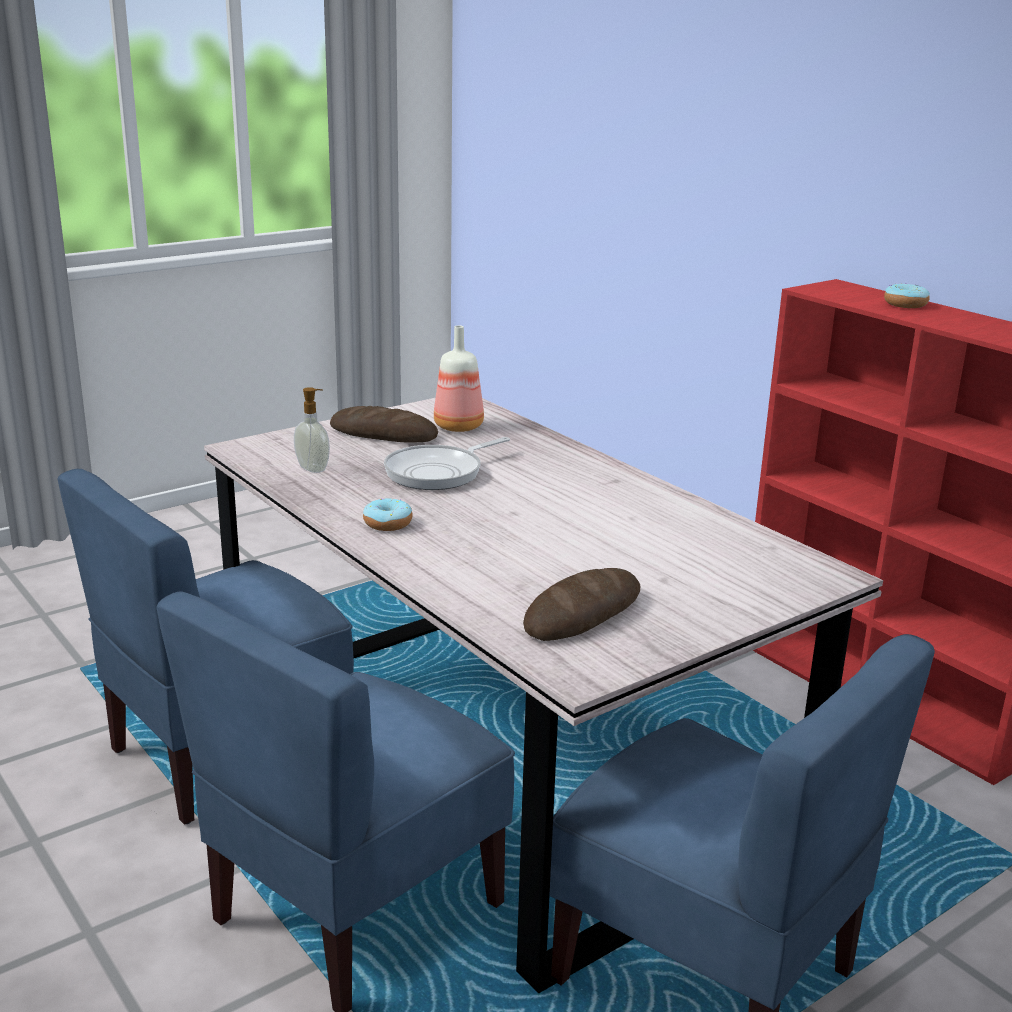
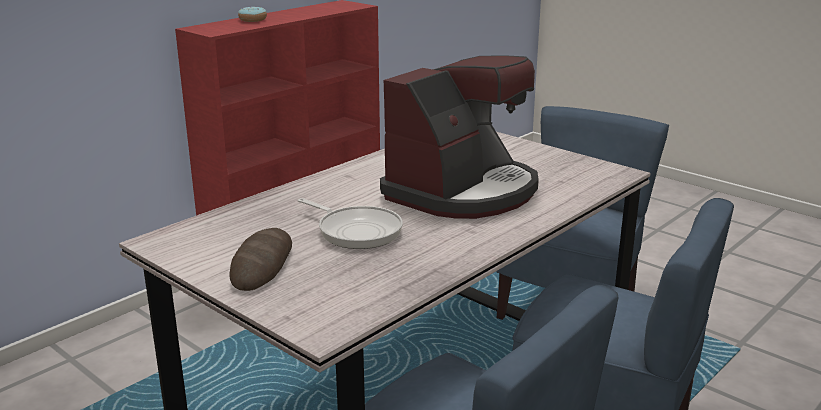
camera: 100 degrees left, 0 degrees up
soap dispenser [294,387,330,473] -> none
donut [363,498,413,531] -> none
bottle [434,325,484,432] -> none
bread [523,568,640,641] -> none
none -> coffee machine [380,55,539,219]

